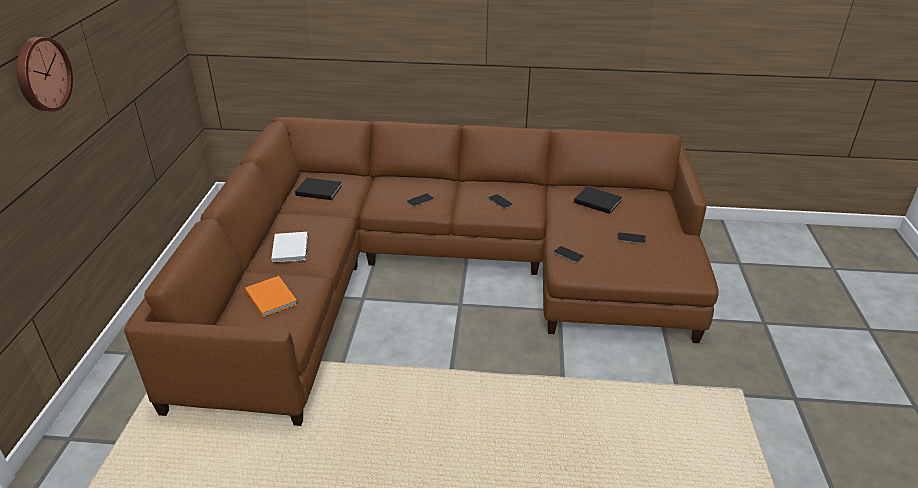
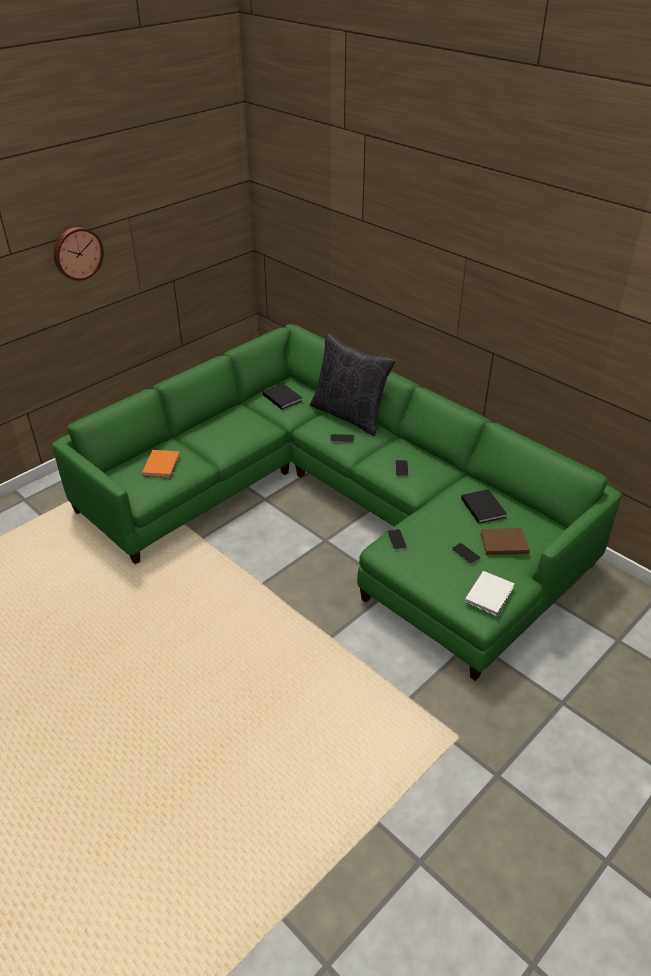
camera: 40 degrees right, 5 degrees up
brown sofa [124,117,718,426] -> green sofa [52,324,622,681]
white book [271,232,308,263] -> white book moved to [465,571,515,616]
none -> black pillow [310,333,395,436]
none -> brown book [480,528,529,555]

